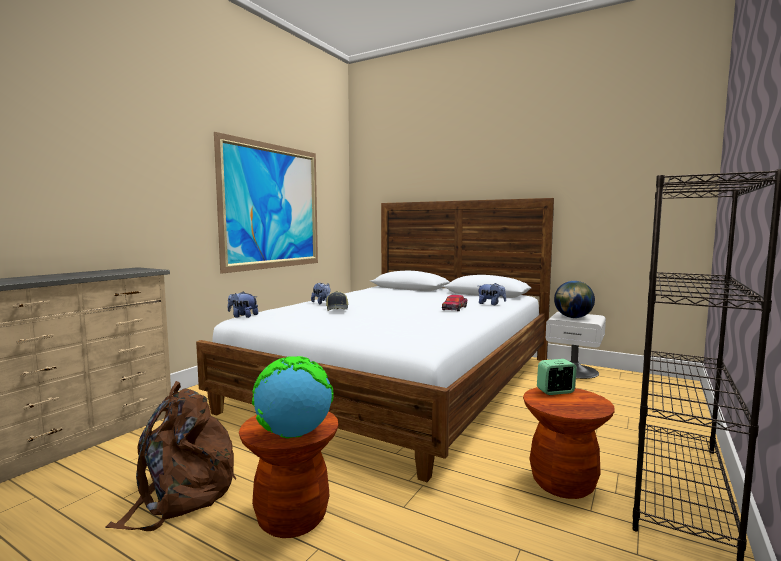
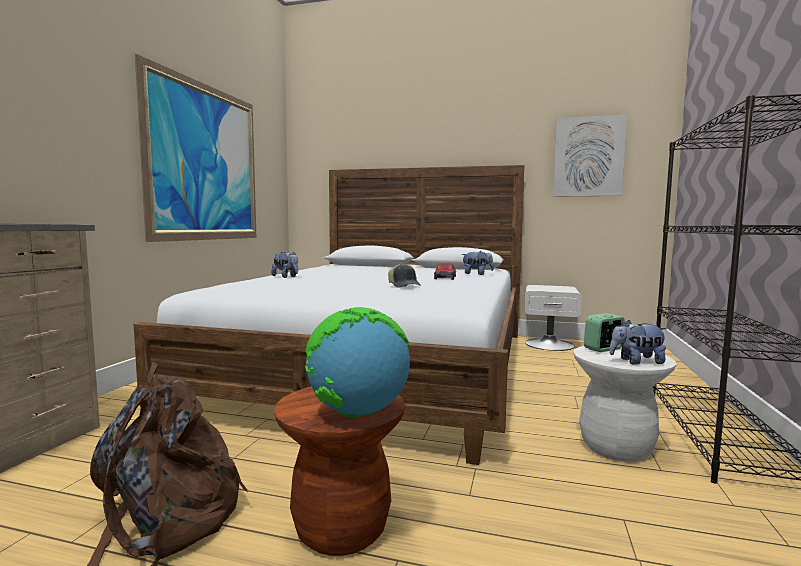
camera: 15 degrees left, 0 degrees up
plush toy [228,291,258,318] -> plush toy moved to [609,320,667,365]
cap [326,291,349,311] -> cap moved to [388,264,421,288]
brown stool [523,387,615,499] -> white stool [573,346,677,462]
globe [554,281,595,318] -> none
none -> picture [553,115,627,197]

